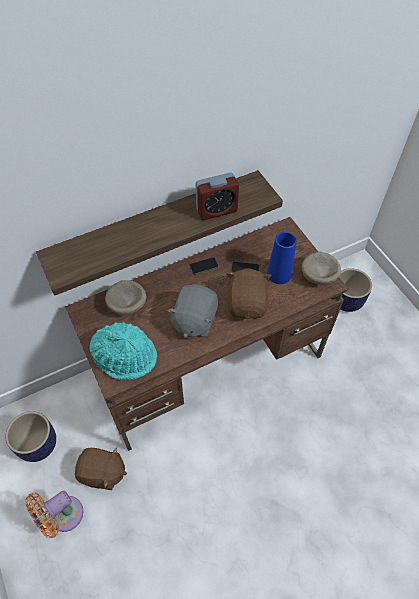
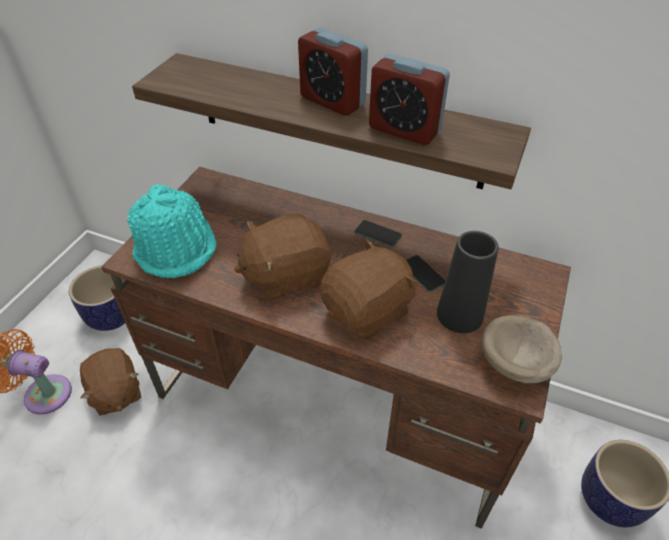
camera: 50 degrees right, 10 degrees down
beige bowl [105,280,147,315] -> none
grey plush toy [167,284,218,338] -> brown plush toy [235,213,331,301]
blue vase [267,232,297,284] -> black vase [437,231,499,333]
none -> alarm clock [298,28,368,116]

